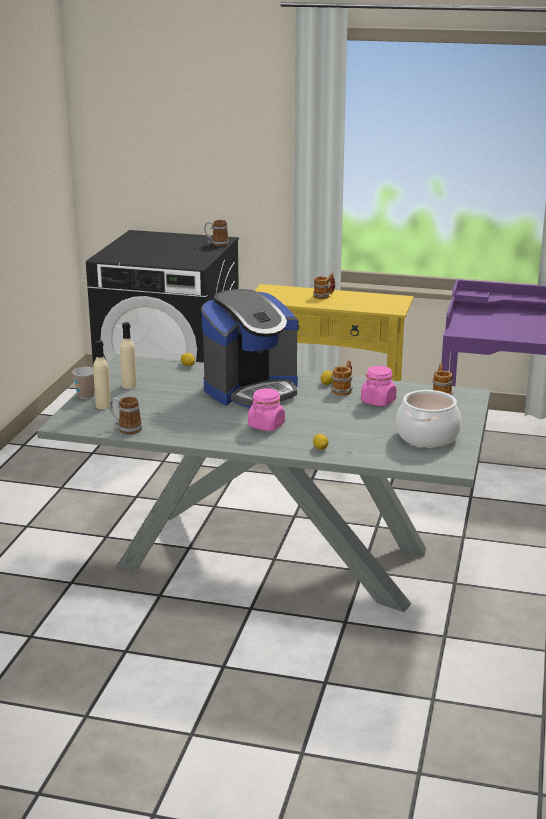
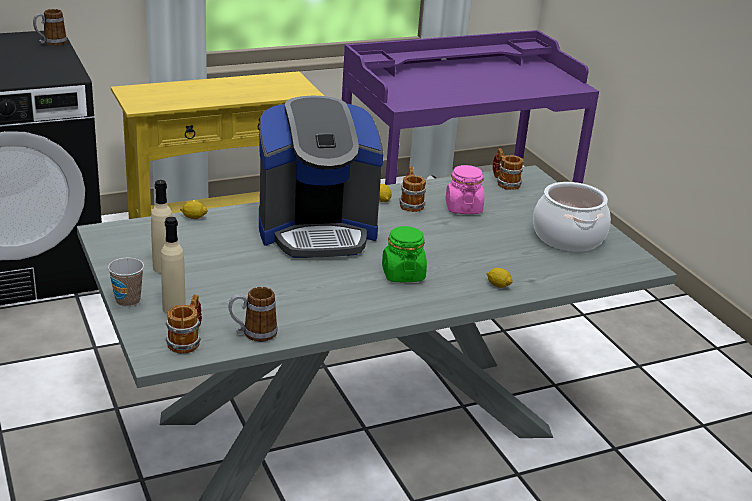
camera: 40 degrees left, 5 degrees up
coffee machine [201,289,298,408] -> coffee machine turned 60 degrees clockwise [259,96,384,258]
pink jar [248,388,285,431] -> green jar [382,226,427,282]
mug [313,273,335,299] -> mug moved to [166,294,202,354]

